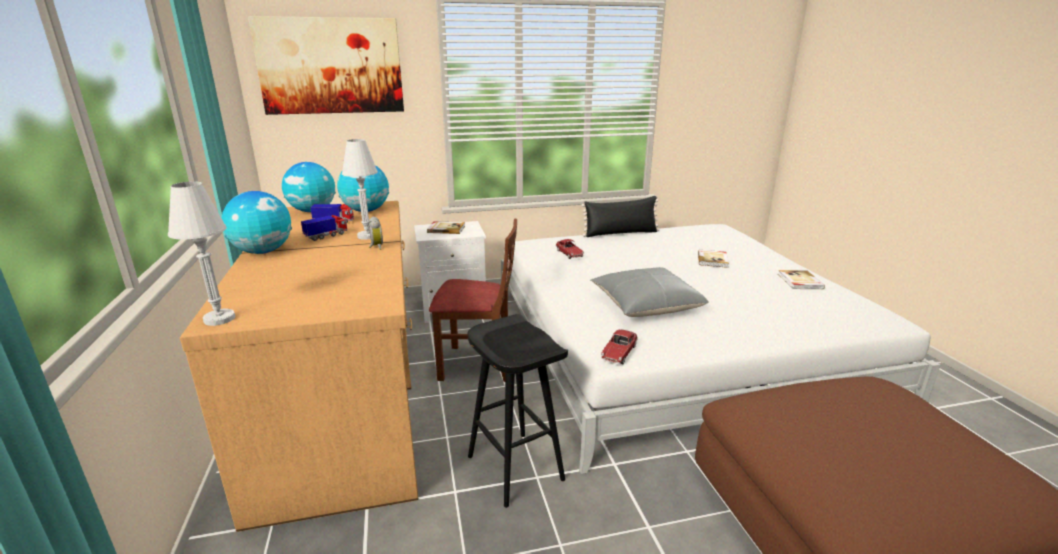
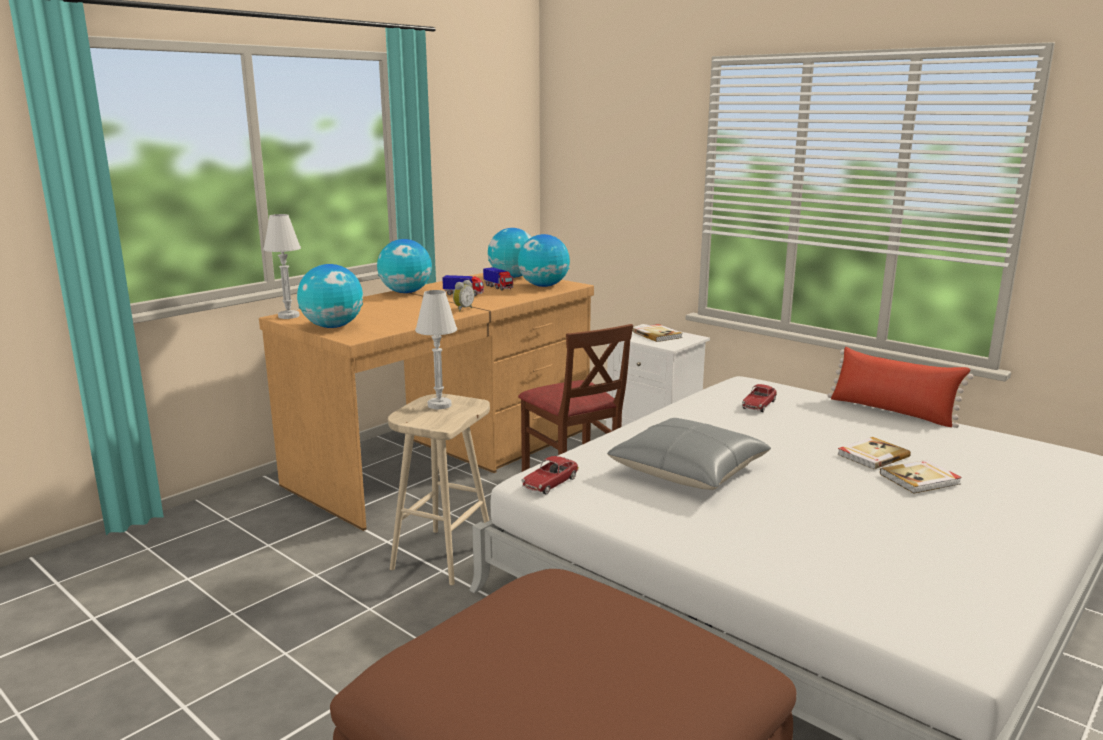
camera: 55 degrees right, 5 degrees down
picture [248,16,404,115] -> none
white table lamp [342,139,378,240] -> white table lamp moved to [415,290,457,409]
black stool [467,314,568,508] -> beige stool [388,394,490,585]
black pillow [581,196,659,237] -> red pillow [827,347,974,428]
toy car [601,330,638,364] -> toy car turned 45 degrees counterclockwise [521,456,579,495]
book [778,270,825,289] -> book moved to [837,437,911,470]
none -> globe [297,264,363,328]

